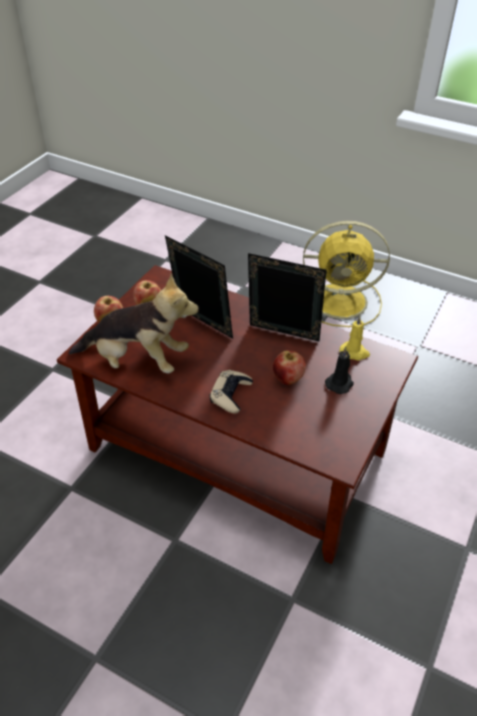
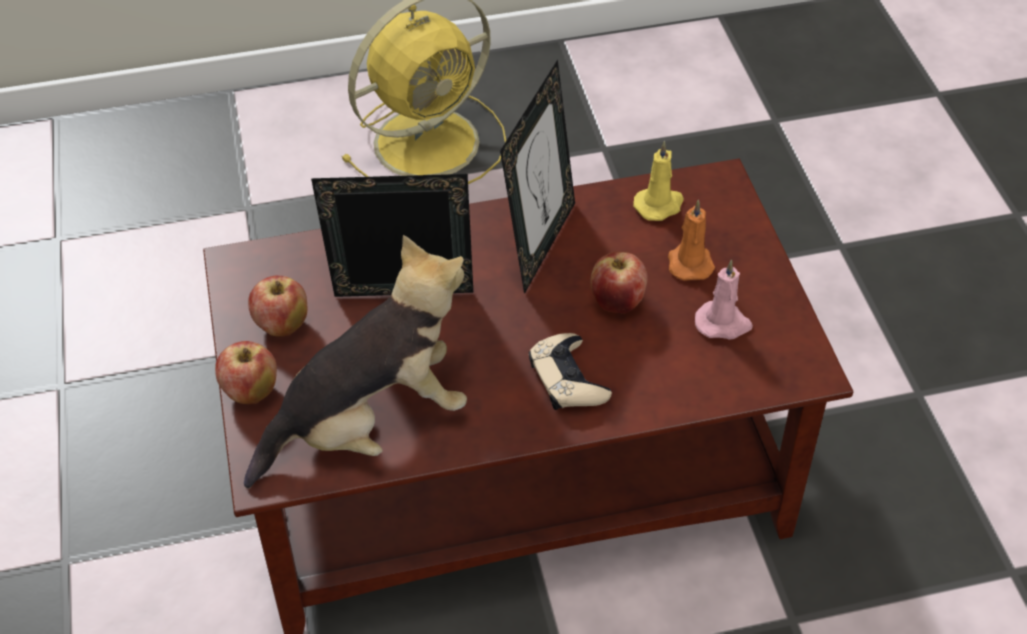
camera: 40 degrees left, 5 degrees up
picture frame [248,253,326,342] -> picture frame turned 135 degrees clockwise [500,59,575,294]
black candle [325,347,354,394] -> orange candle [668,199,715,281]
none -> pink candle [695,259,753,339]

